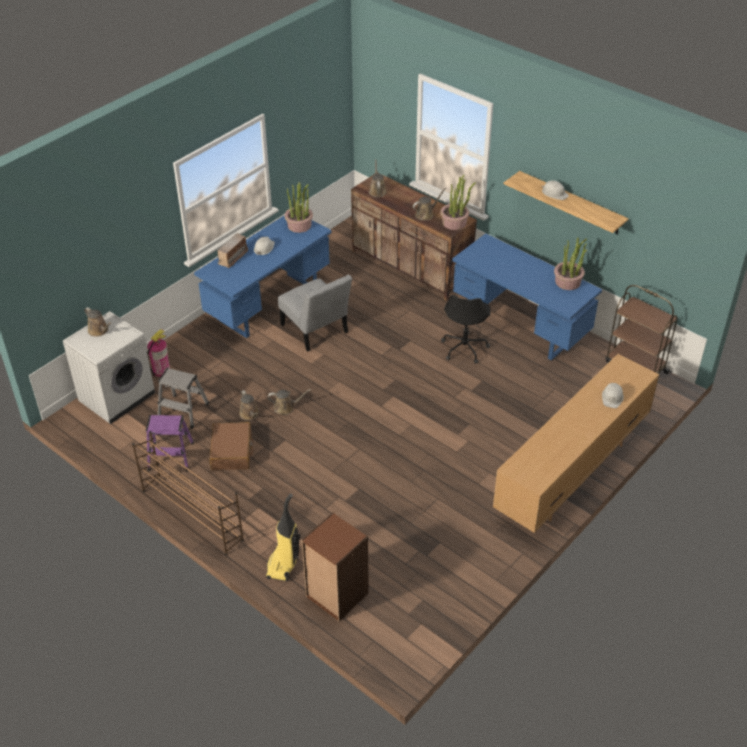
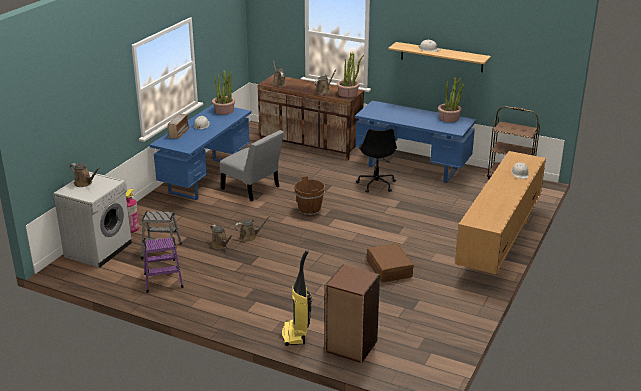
camera: 15 degrees left, 15 degrees down
brown shoe rack [132,431,244,555] -> none
brown suitcase [209,422,253,470] -> brown suitcase moved to [367,243,414,282]
none -> brown bucket [294,176,325,216]

